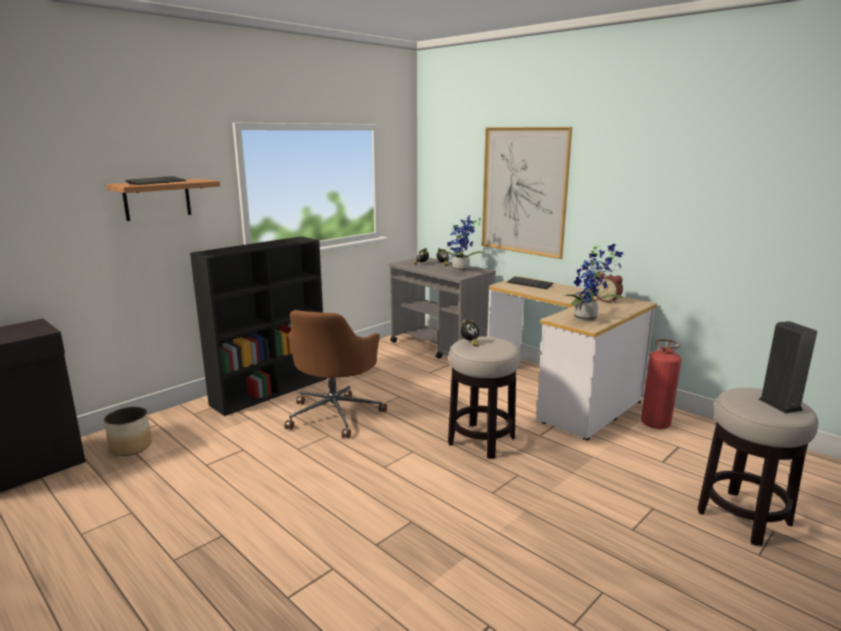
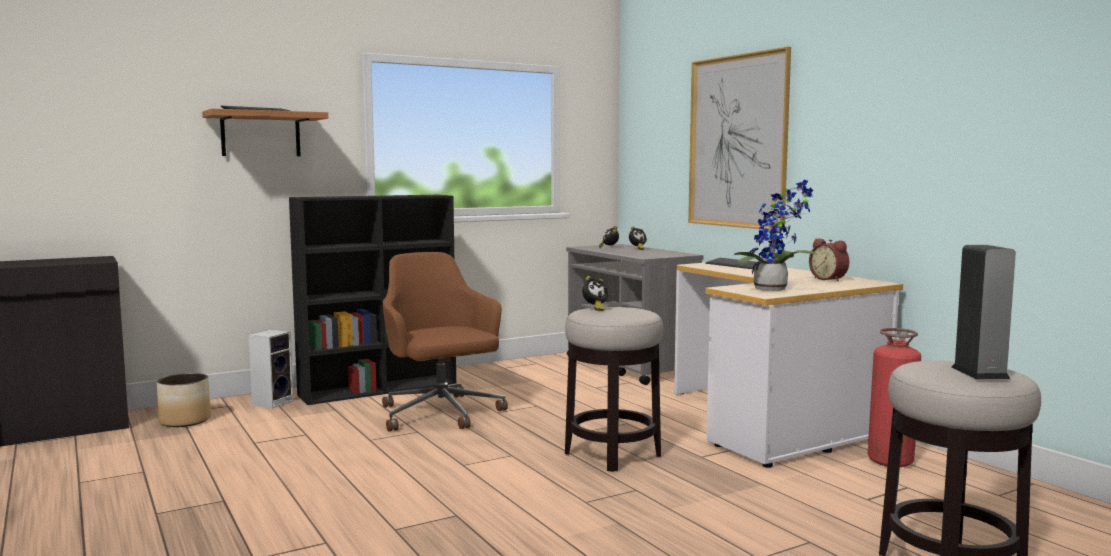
camera: 15 degrees right, 10 degrees down
brown office chair [284,310,387,438] -> brown office chair turned 120 degrees clockwise [382,252,508,431]
potted plant [439,215,488,272] -> none
none -> speaker [249,329,294,409]

